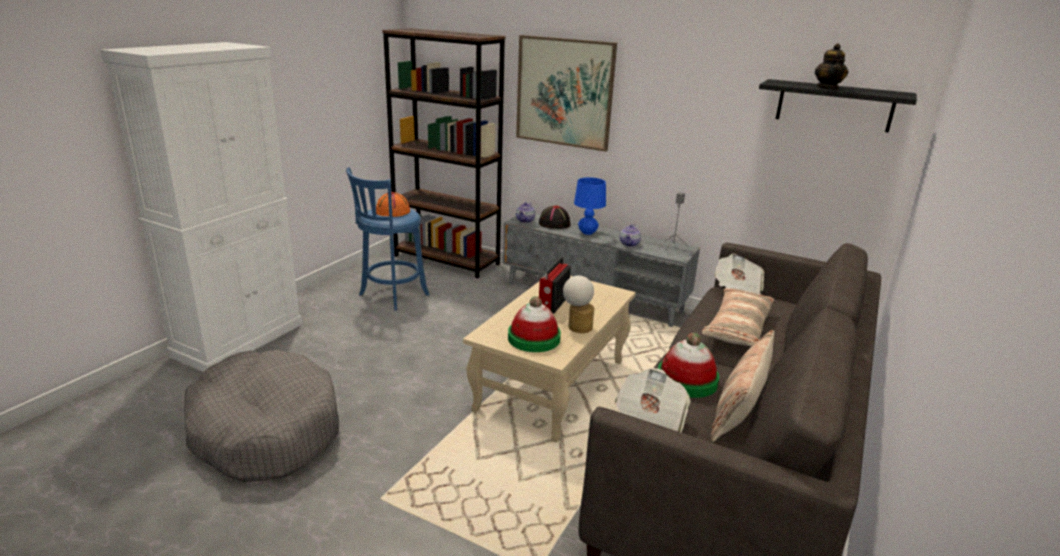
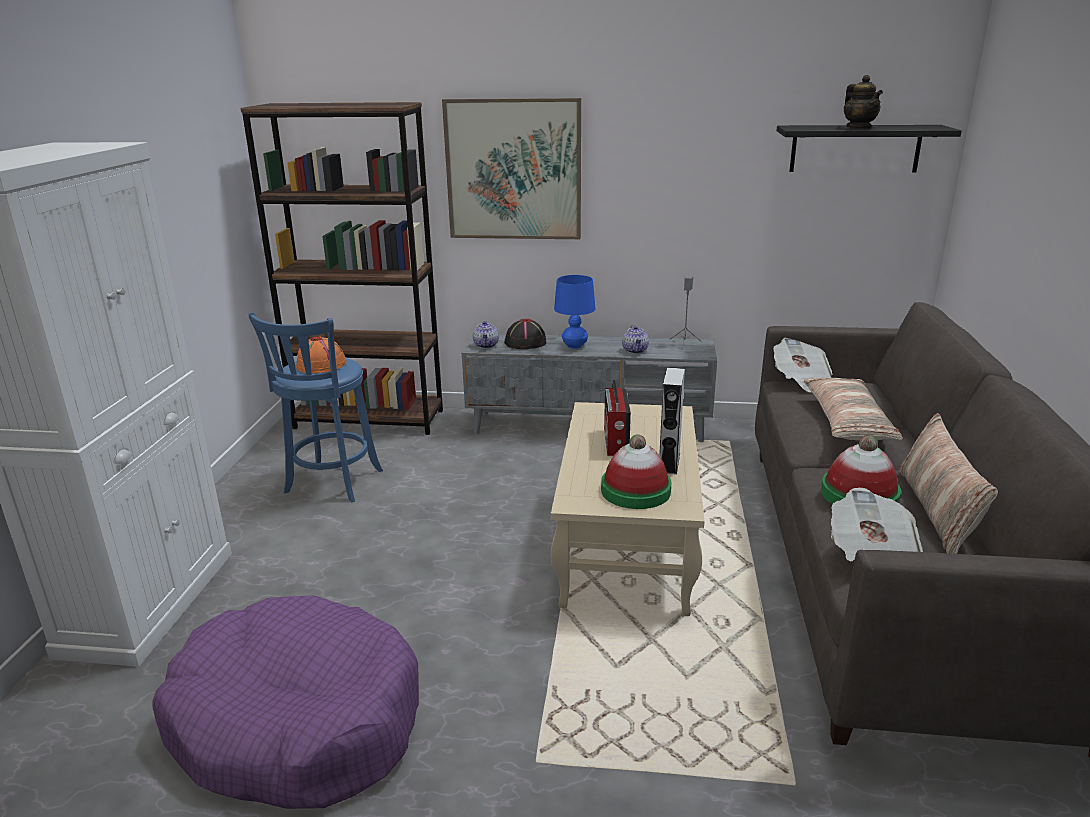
camera: 20 degrees left, 0 degrees up
grey dog bed [184,350,339,482] -> purple dog bed [152,596,419,809]
table lamp [563,275,594,333] -> grey speaker [659,368,685,474]

